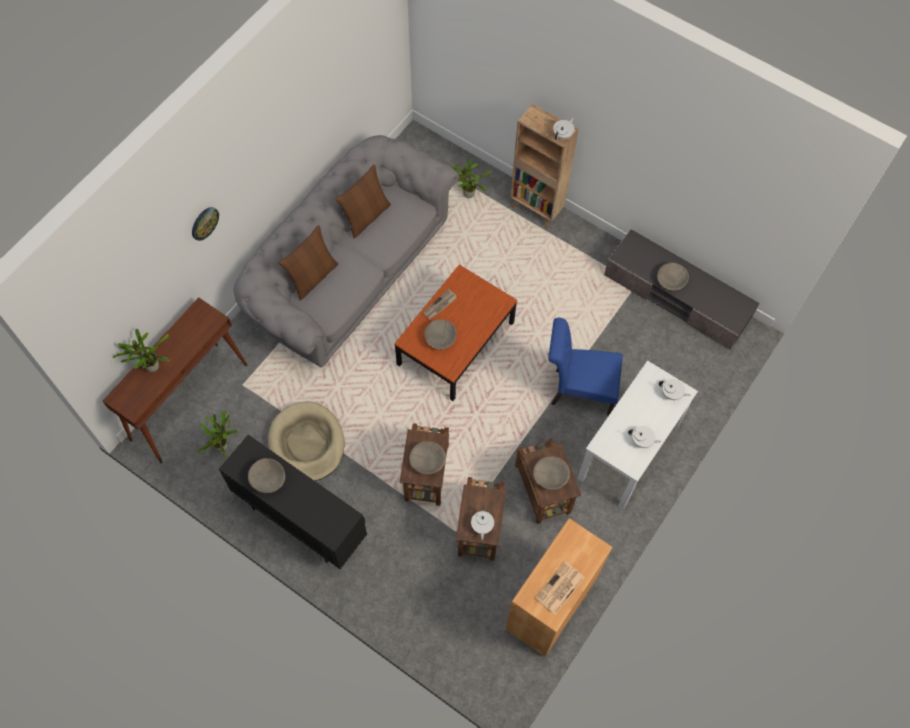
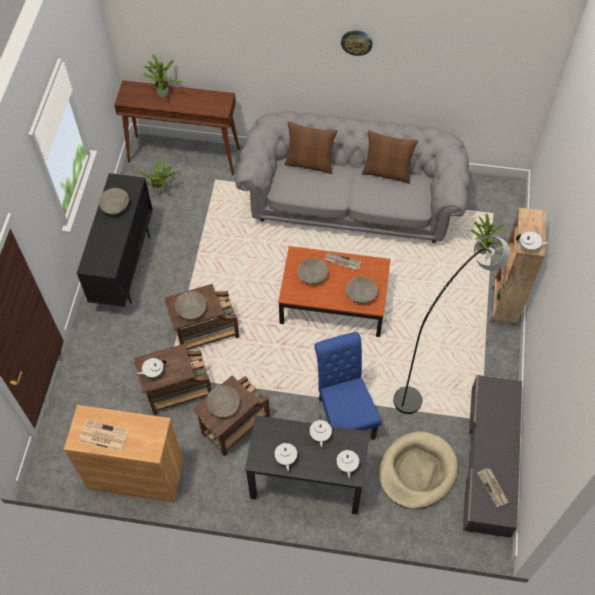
camera: 65 degrees right, 5 degrees down
wall clock [192,207,219,241] -> wall clock moved to [341,31,372,56]
beige dog bed [268,402,345,481] -> beige dog bed moved to [379,431,458,509]
white desk [577,360,698,509] -> black desk [245,415,370,515]
beige bowl [657,263,689,291] -> beige bowl moved to [346,277,378,304]
none -> white teapot [309,415,332,447]
none -> grey floor lamp [393,235,510,414]
none -> newspaper [477,468,509,507]

